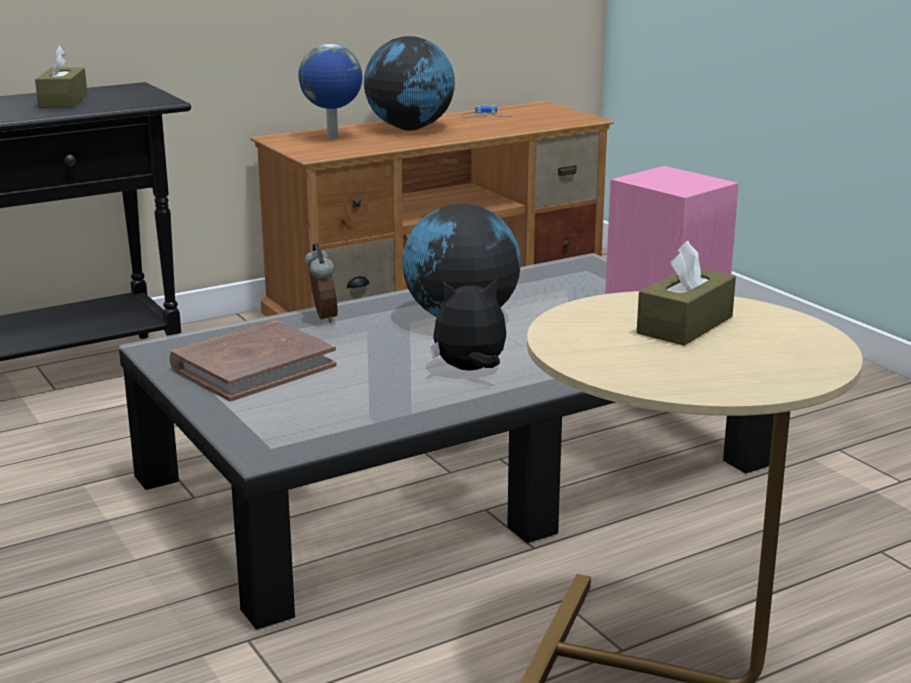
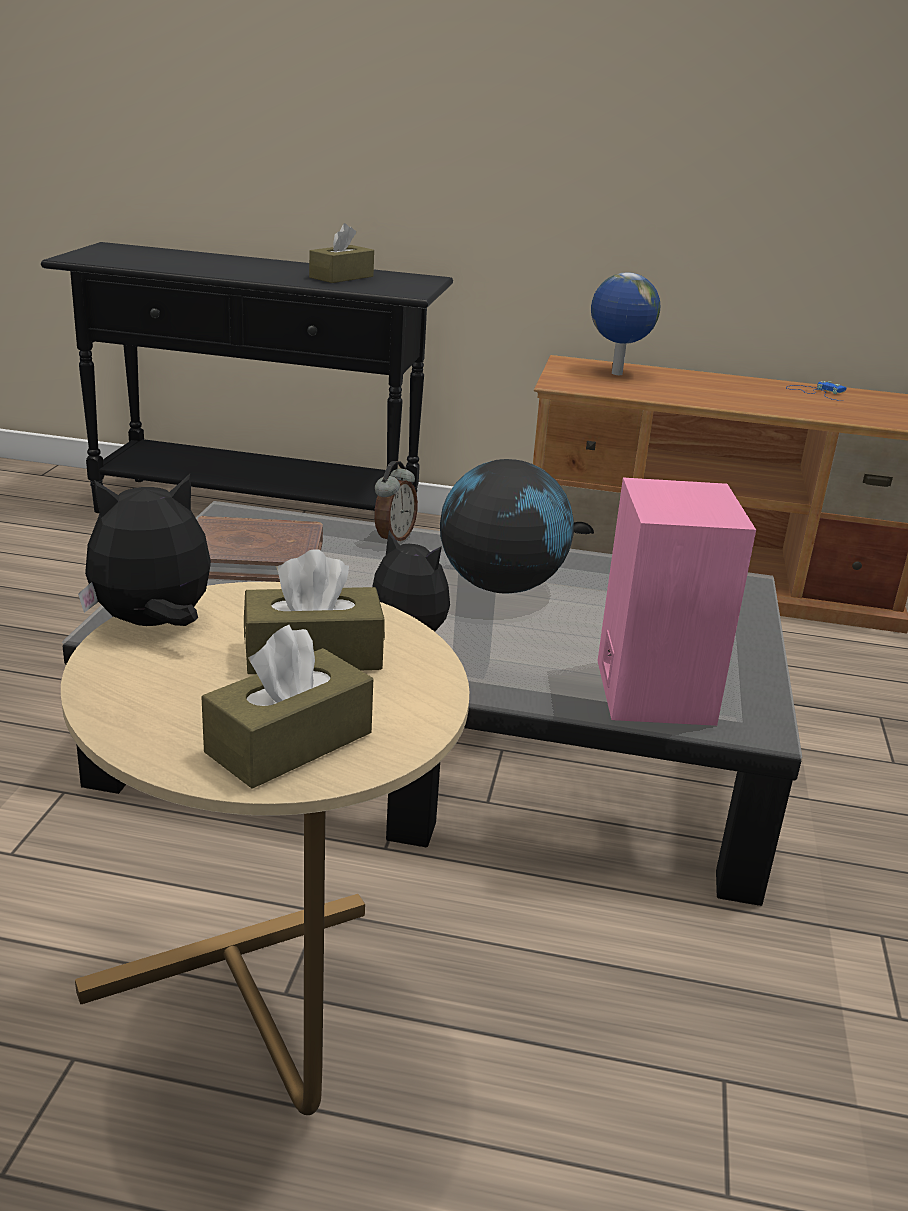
camera: 40 degrees right, 5 degrees up
globe [364,36,455,130] -> none
none -> plush toy [78,474,211,626]
none -> brown tissue box [201,625,373,789]

